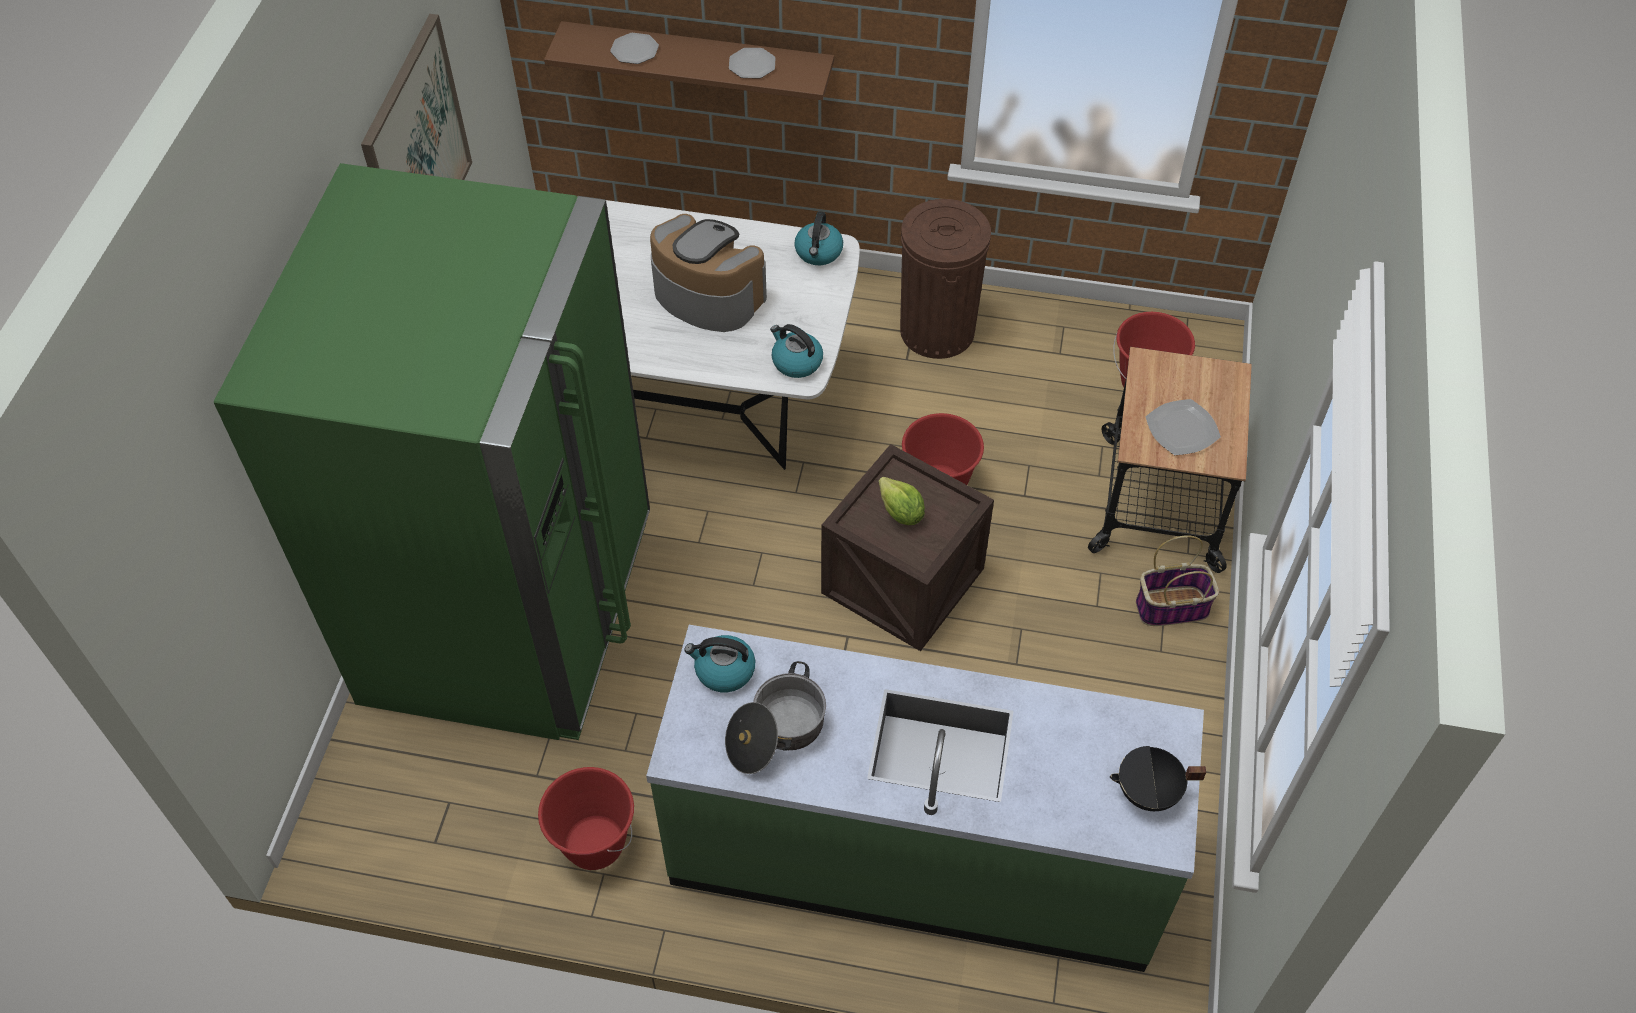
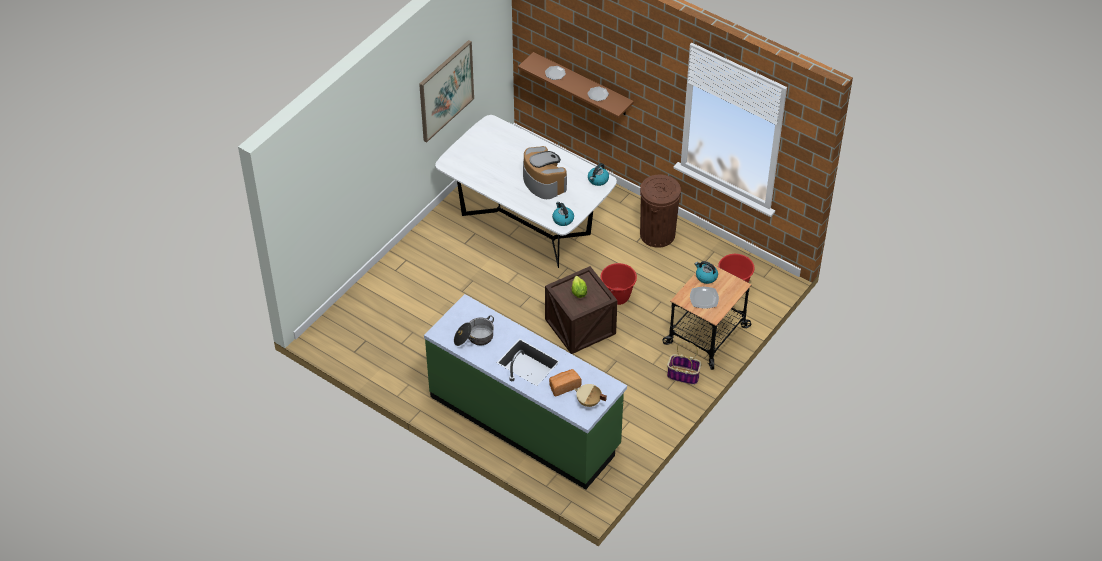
camera: 25 degrees right, 5 degrees down
green fridge [214,163,650,740] -> none
red bucket [538,767,634,870] -> none
kettle [684,635,755,692] -> kettle moved to [695,261,718,284]
black cooking pot [1110,746,1206,811] -> beige cooking pot [574,384,607,407]
none -> bread [549,369,581,396]

